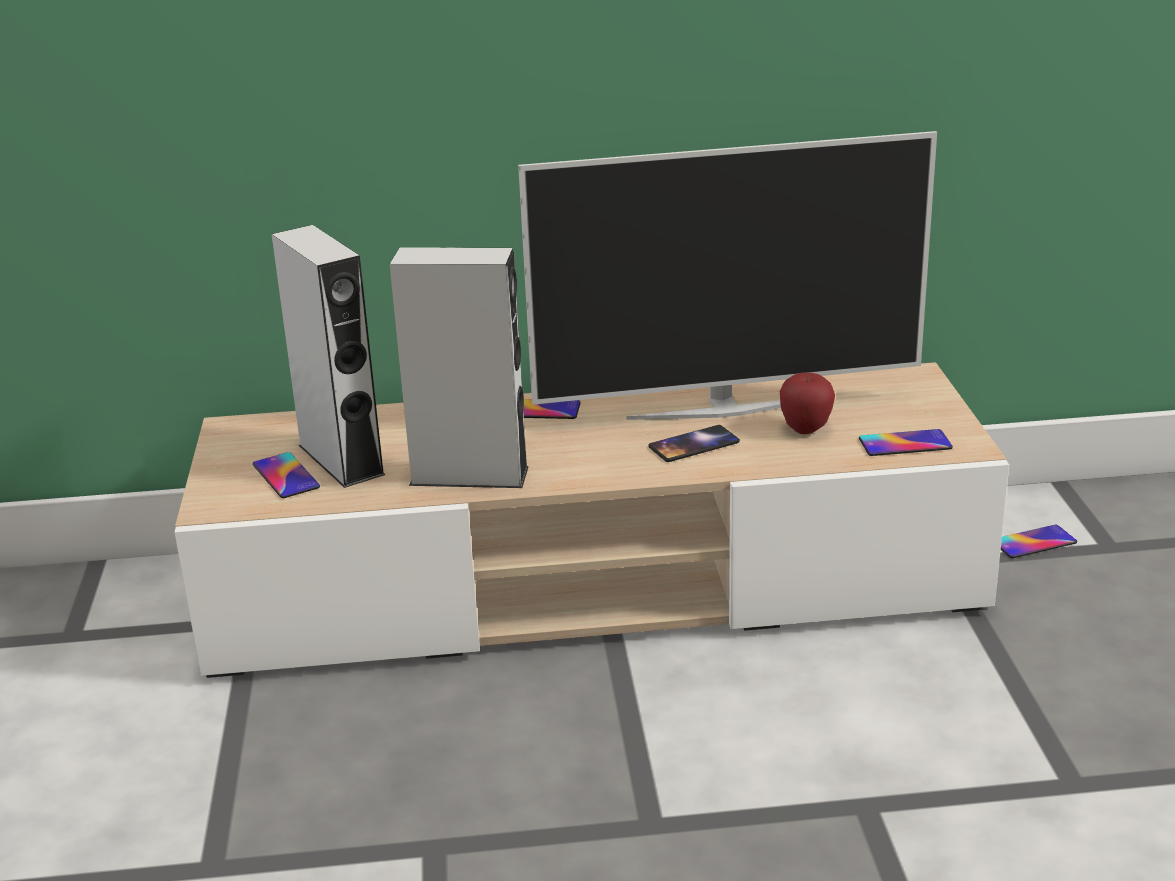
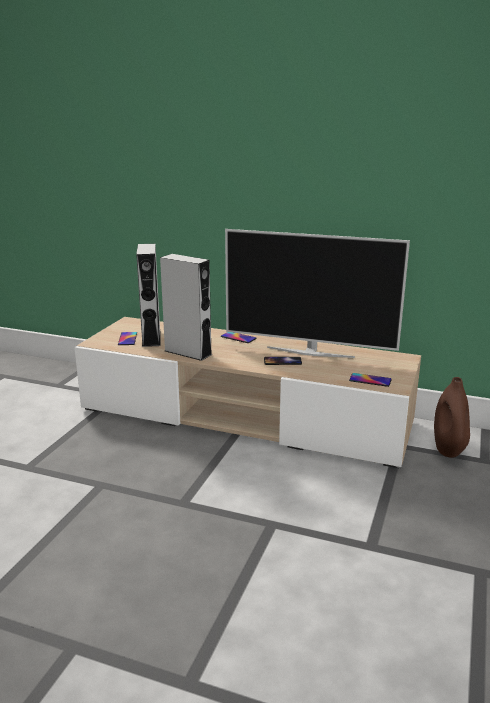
camera: 25 degrees right, 5 degrees down
apple [780,372,835,434] -> none
phone [1001,525,1077,558] -> brown vase [434,377,470,458]

